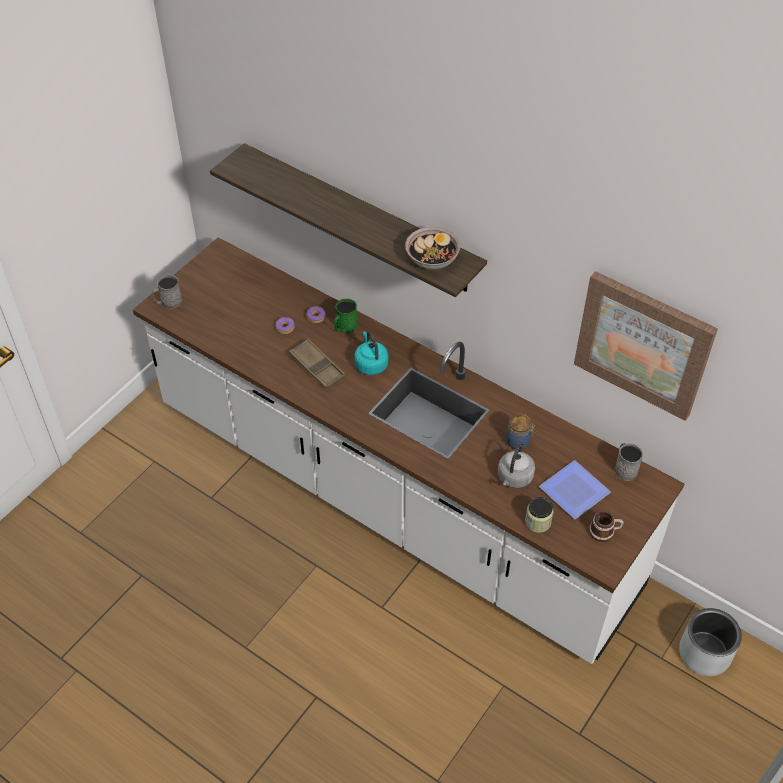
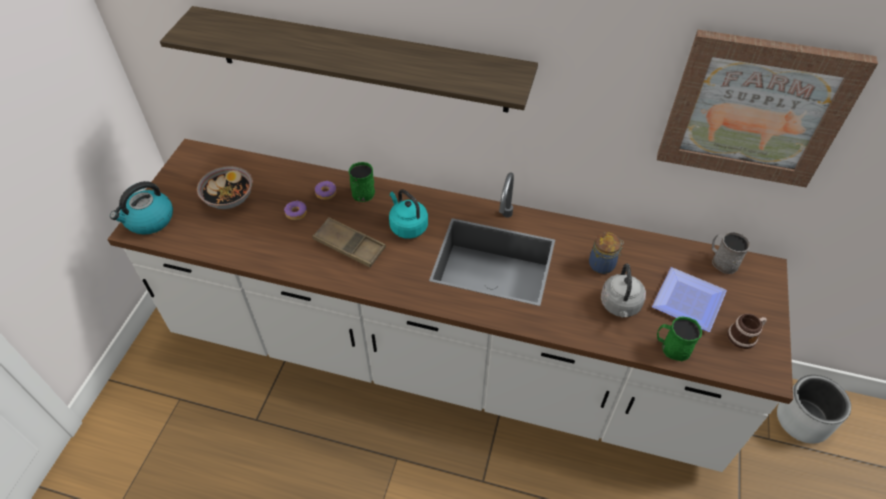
camera: 20 degrees left, 0 degrees up
grey mug [152,275,182,309] -> kettle [110,181,173,235]
bowl [405,227,461,270] -> bowl moved to [197,166,253,209]
jar [525,497,553,533] -> green mug [657,317,702,361]

